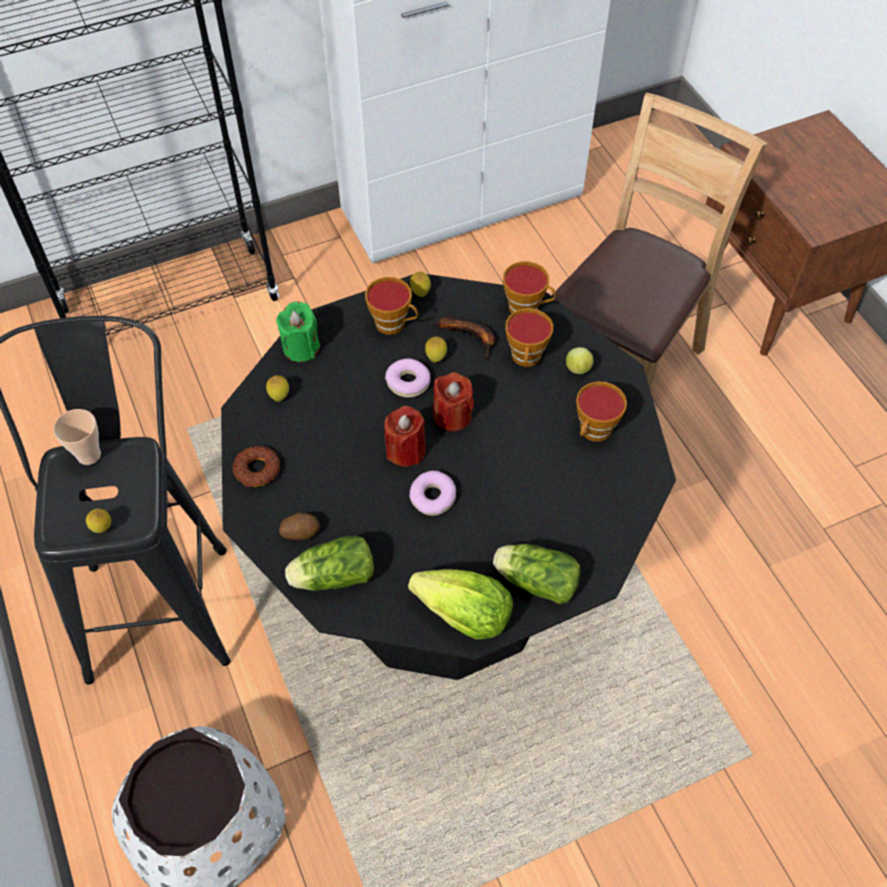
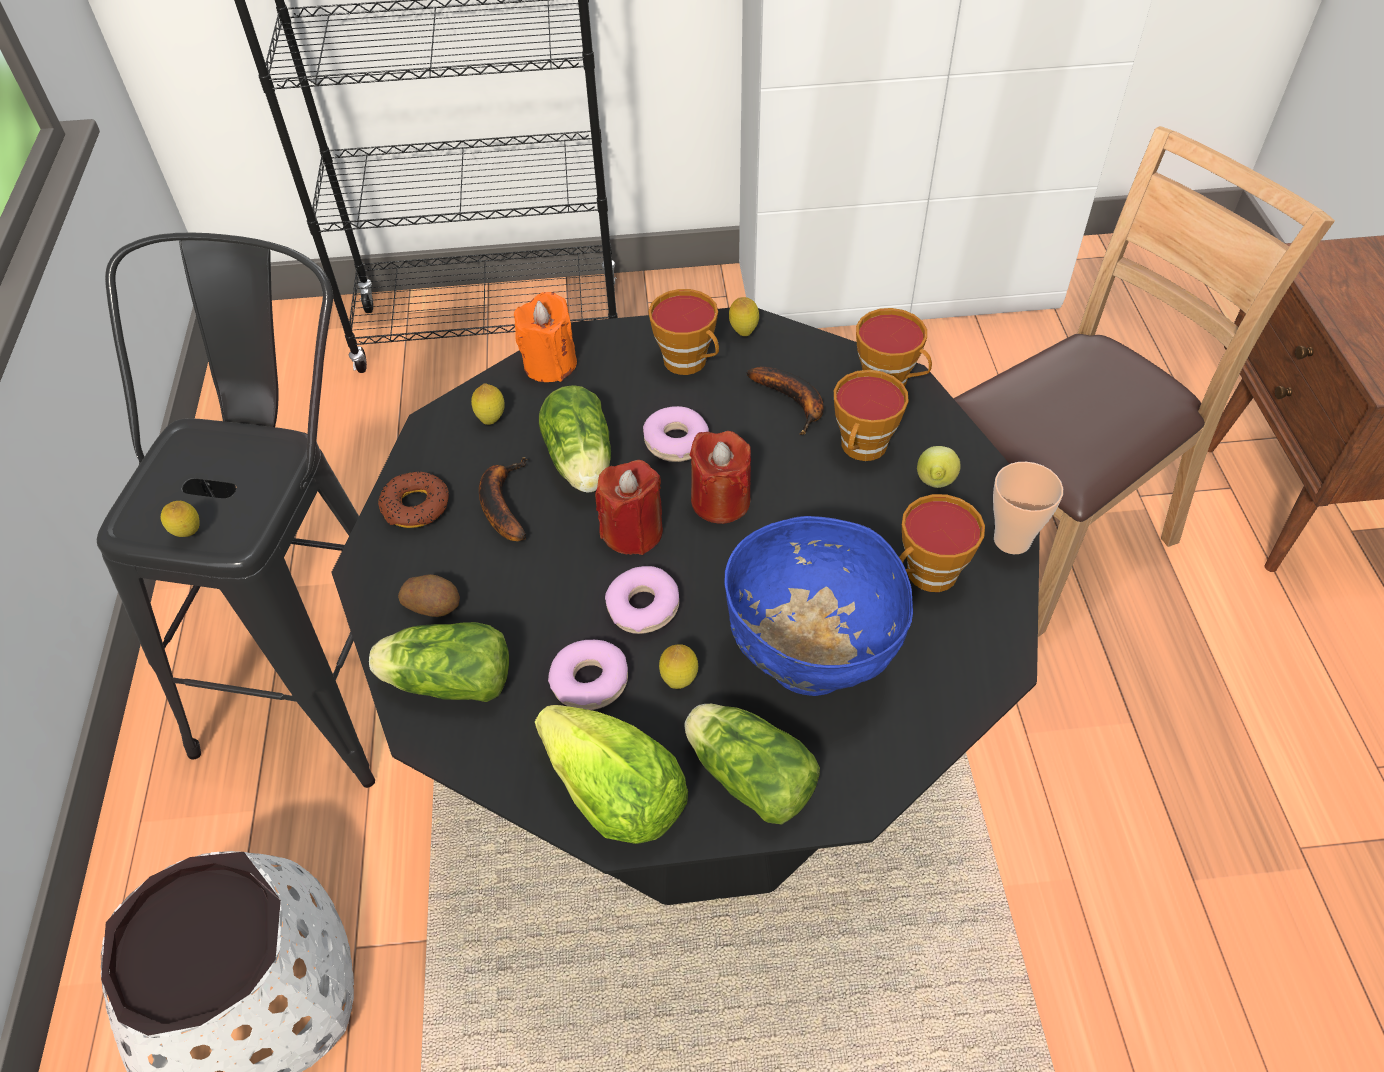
camera: 20 degrees right, 5 degrees down
cup [53,409,101,465] -> cup moved to [993,462,1063,554]
green candle [276,301,320,362] -> orange candle [514,292,577,382]
lemon [425,336,447,363] -> lemon moved to [659,644,698,689]
none -> banana [479,457,528,541]
none -> lettuce [539,385,611,493]
none -> donut [548,640,628,710]
none -> blue bowl [724,516,913,696]

